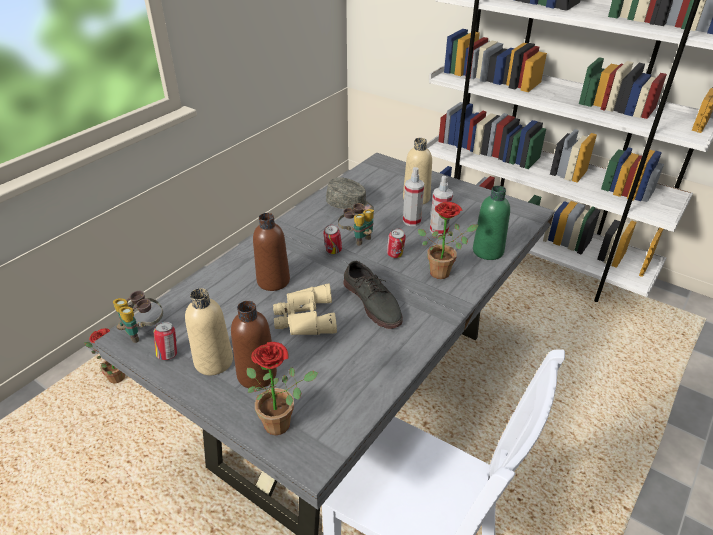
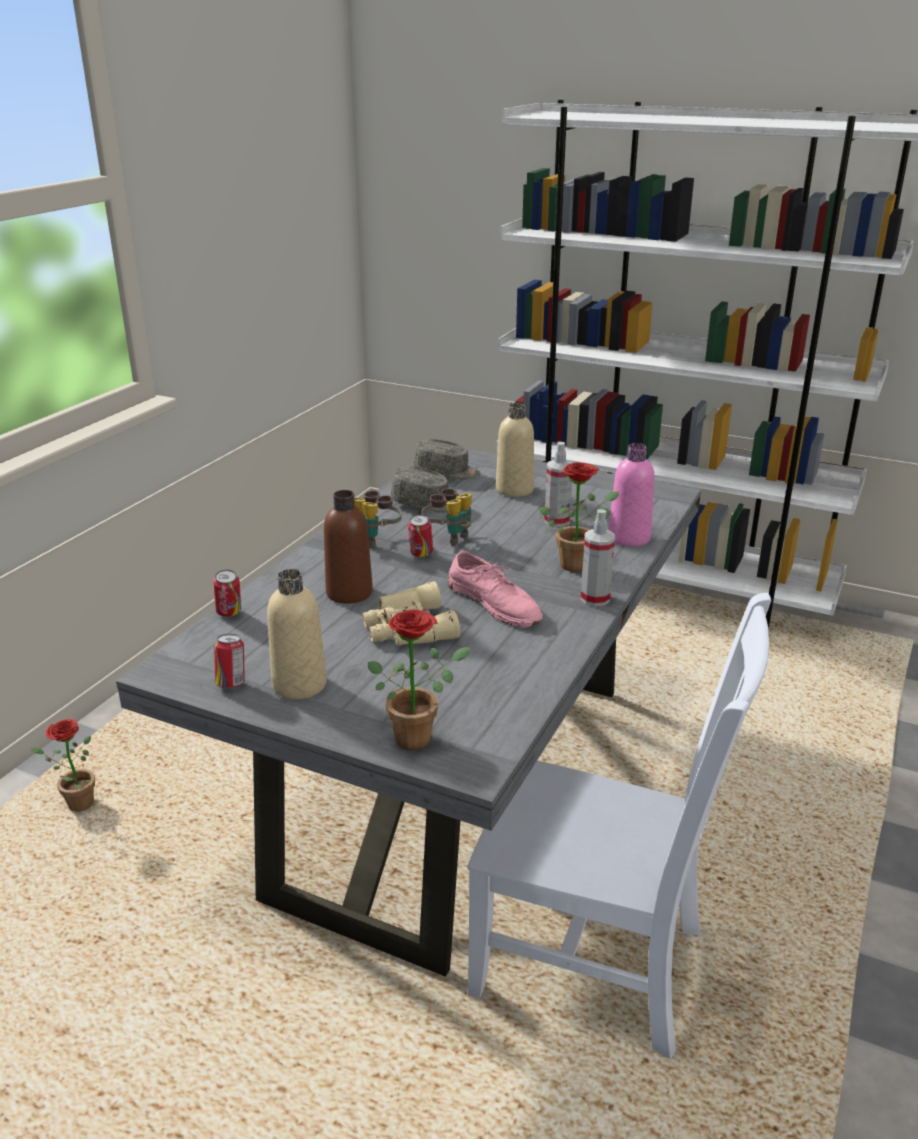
camera: 10 degrees left, 10 degrees down
binoculars [113,291,163,343] -> binoculars moved to [354,490,401,549]
brown bottle [231,301,277,389] -> none
grey shoe [343,261,403,329] -> pink shoe [448,551,543,627]
can [387,228,406,258] -> can moved to [213,570,241,617]
spray bottle [403,167,424,226] -> spray bottle moved to [581,509,615,606]
green bottle [473,186,510,260] -> pink bottle [609,443,655,547]
none -> grey cap [414,439,480,480]

